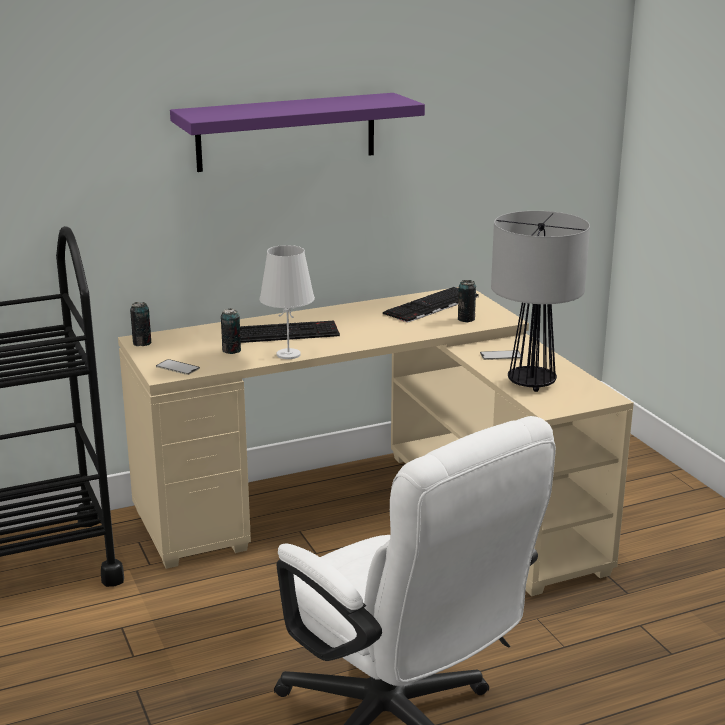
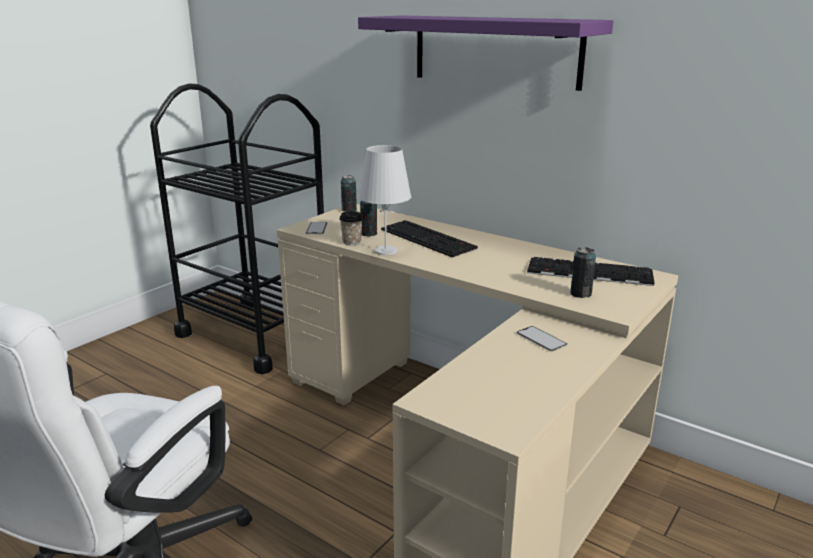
camera: 60 degrees right, 0 degrees up
table lamp [491,211,590,392] -> none
none -> cup [339,211,363,245]

